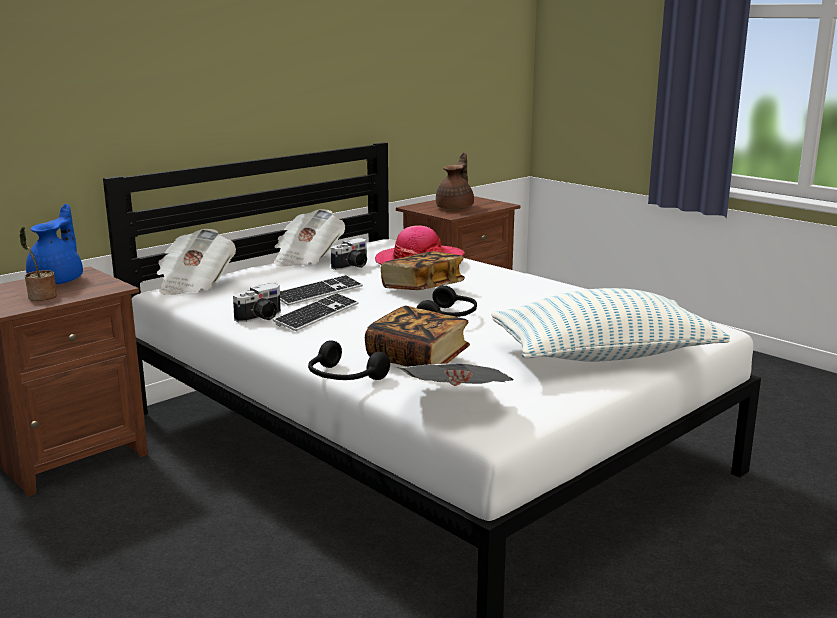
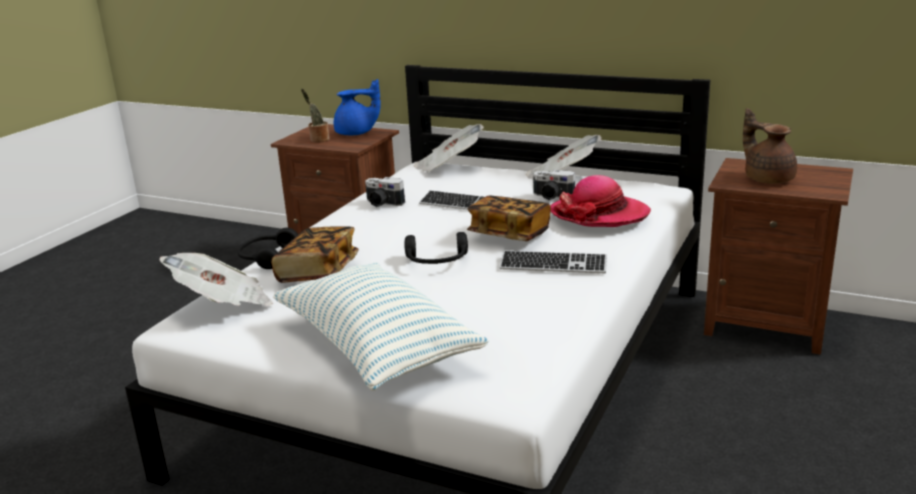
camera: 70 degrees right, 5 degrees up
keyboard [273,293,359,331] -> keyboard moved to [500,251,607,273]
brown teapot [436,152,474,210] -> brown teapot turned 120 degrees counterclockwise [743,108,797,184]

